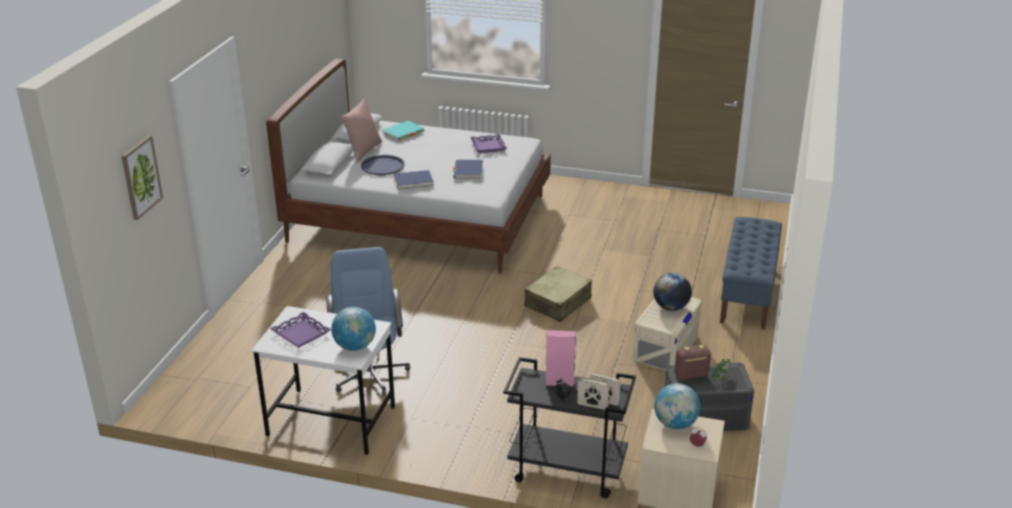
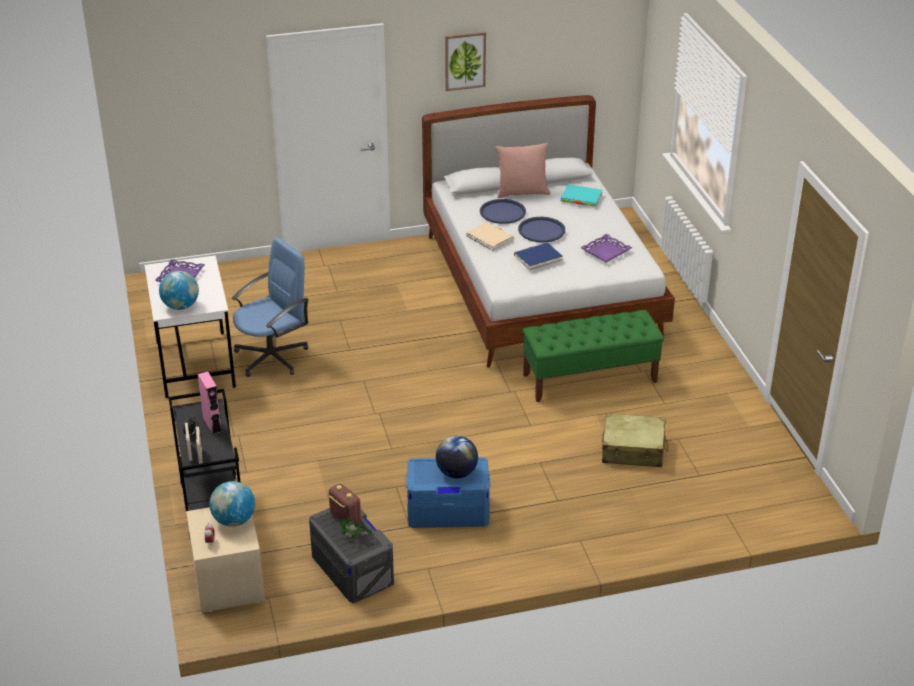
camera: 60 degrees right, 5 degrees up
picture [121,135,163,220] -> picture moved to [445,31,486,91]
blue book [394,170,434,190] -> beige book [466,222,514,251]
beige suitcase [525,266,592,322] -> beige suitcase moved to [602,413,668,467]
beige storage box [633,297,701,371] -> blue storage box [406,457,491,528]
blue bench [720,217,782,330] -> none
none -> blue tray [518,217,565,243]
none -> green bench [522,310,664,402]

